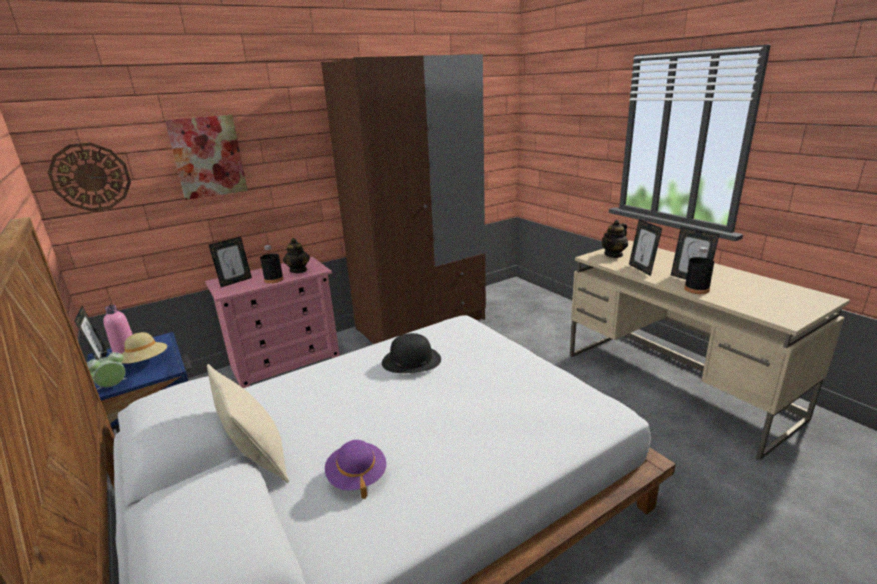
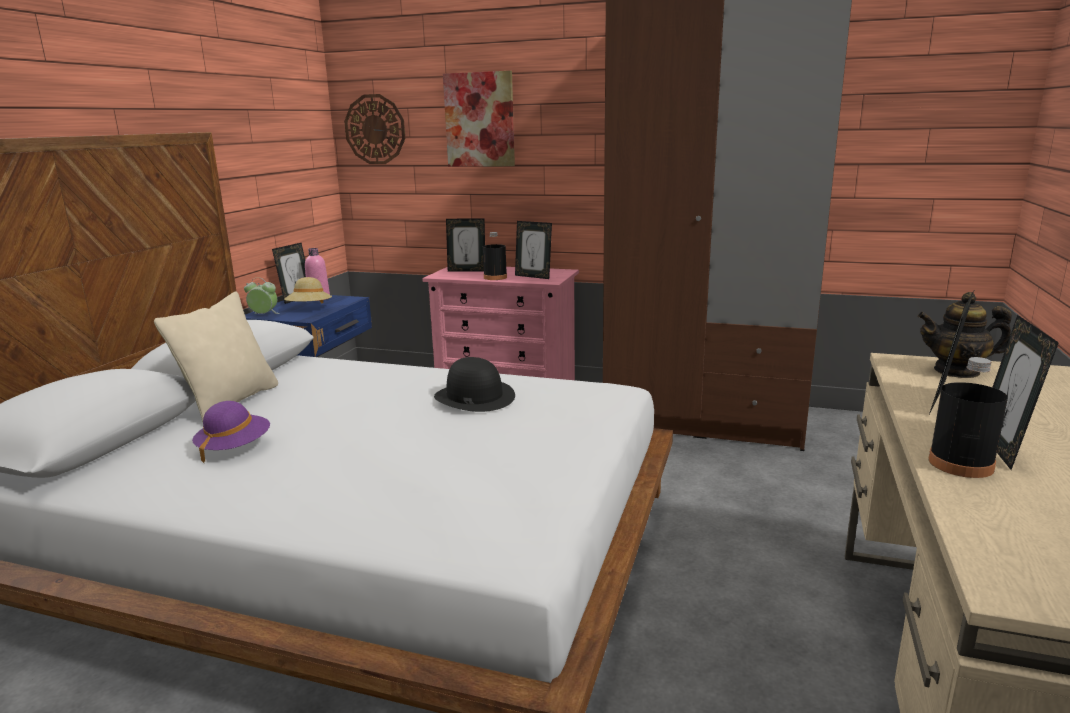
camera: 50 degrees right, 5 degrees down
teapot [283,238,310,273] -> picture frame [515,221,552,279]

